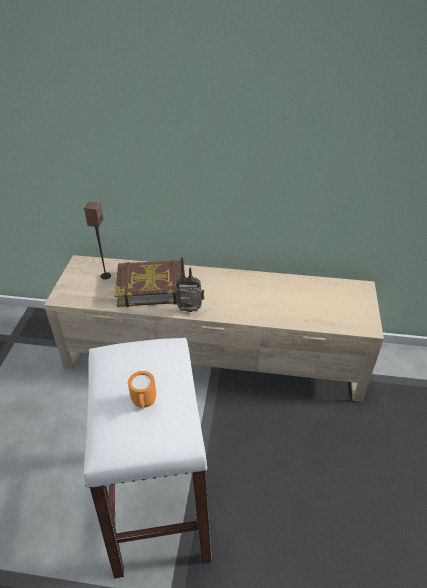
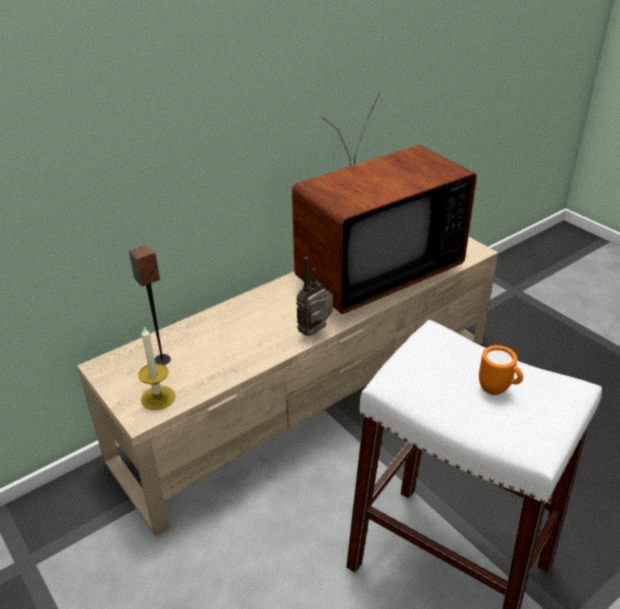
camera: 45 degrees left, 5 degrees down
book [114,260,181,307] -> none
none -> candle [138,327,175,410]
none -> television [292,93,477,314]

